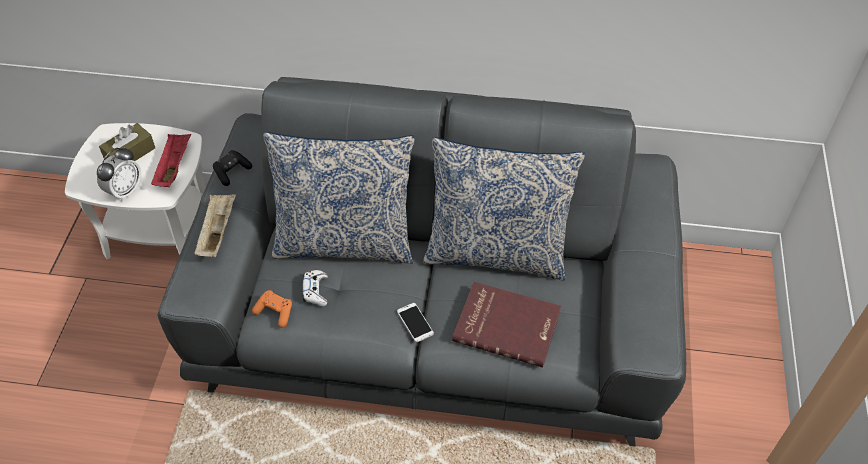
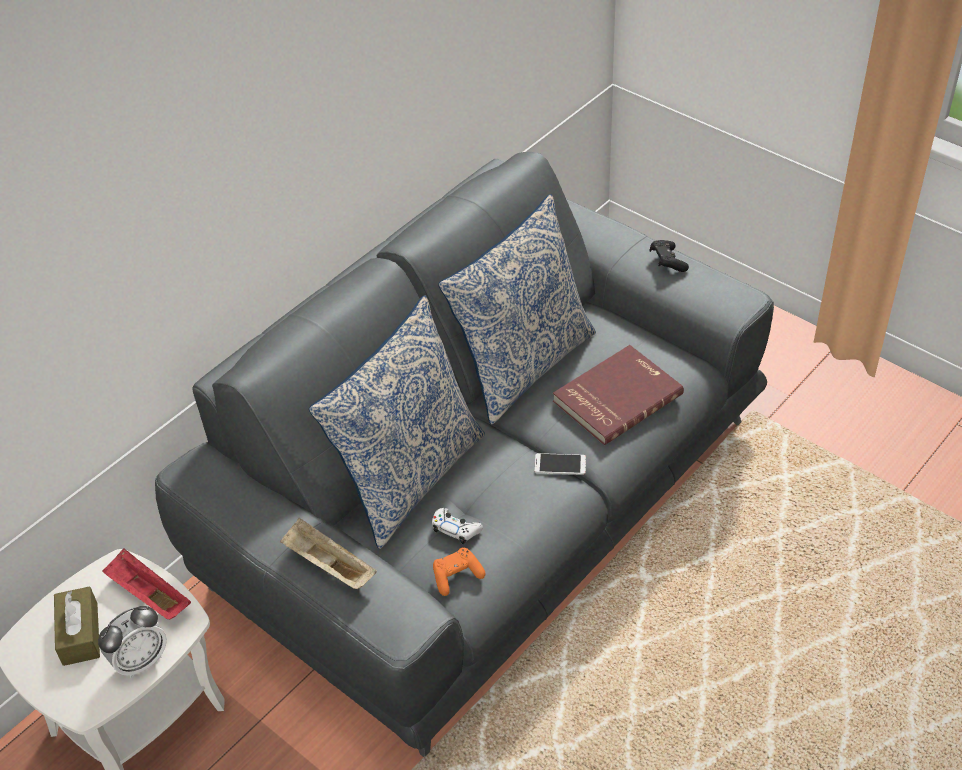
camera: 55 degrees left, 5 degrees down
alarm clock [97,147,141,202] -> alarm clock turned 75 degrees clockwise [98,606,167,678]
black game controller [213,150,252,186] -> black game controller moved to [650,240,689,272]

